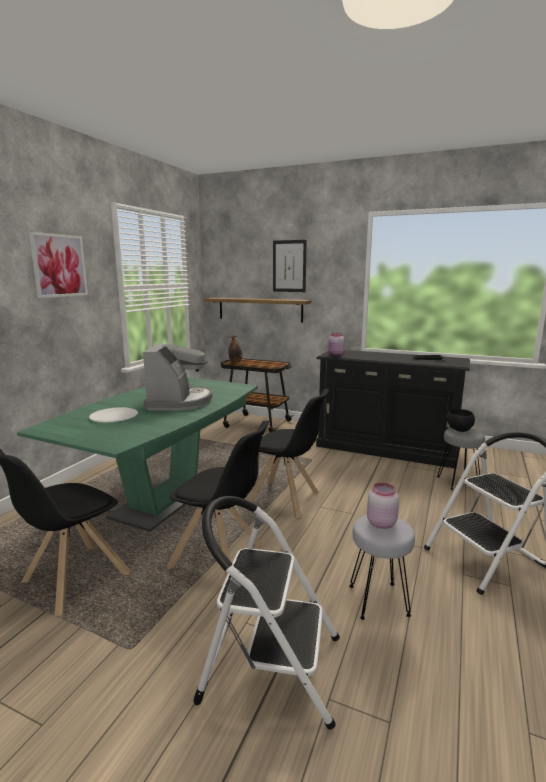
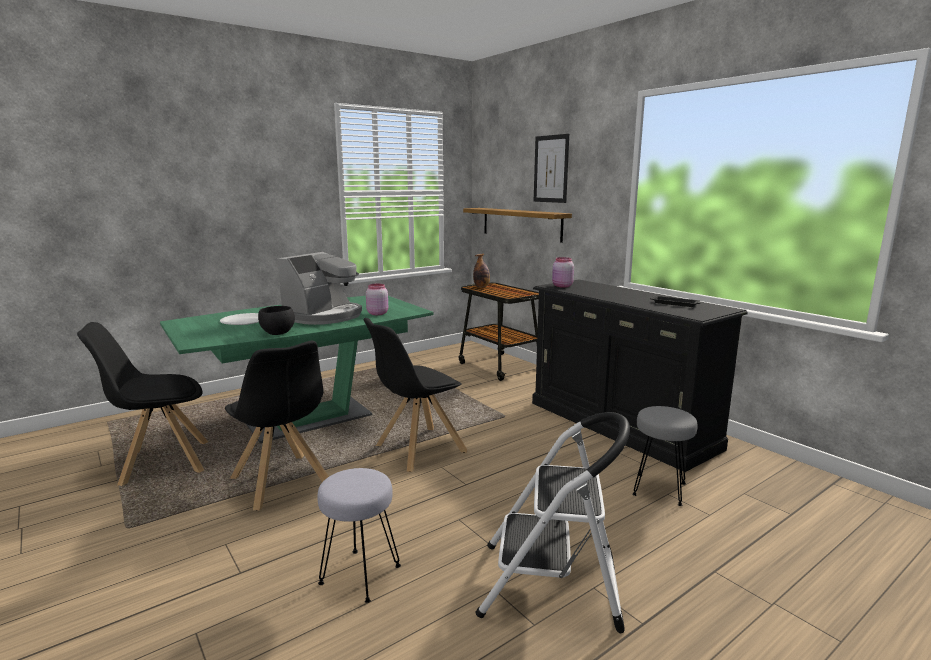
camera: 30 degrees right, 0 degrees up
picture [29,232,88,298] -> none
step ladder [194,496,340,729] -> none
black chair [248,389,329,518] -> black chair turned 90 degrees clockwise [363,318,468,472]
pink jar [367,482,399,529] -> pink jar moved to [366,284,388,315]
black bowl [447,409,475,432] -> black bowl moved to [258,306,295,335]

